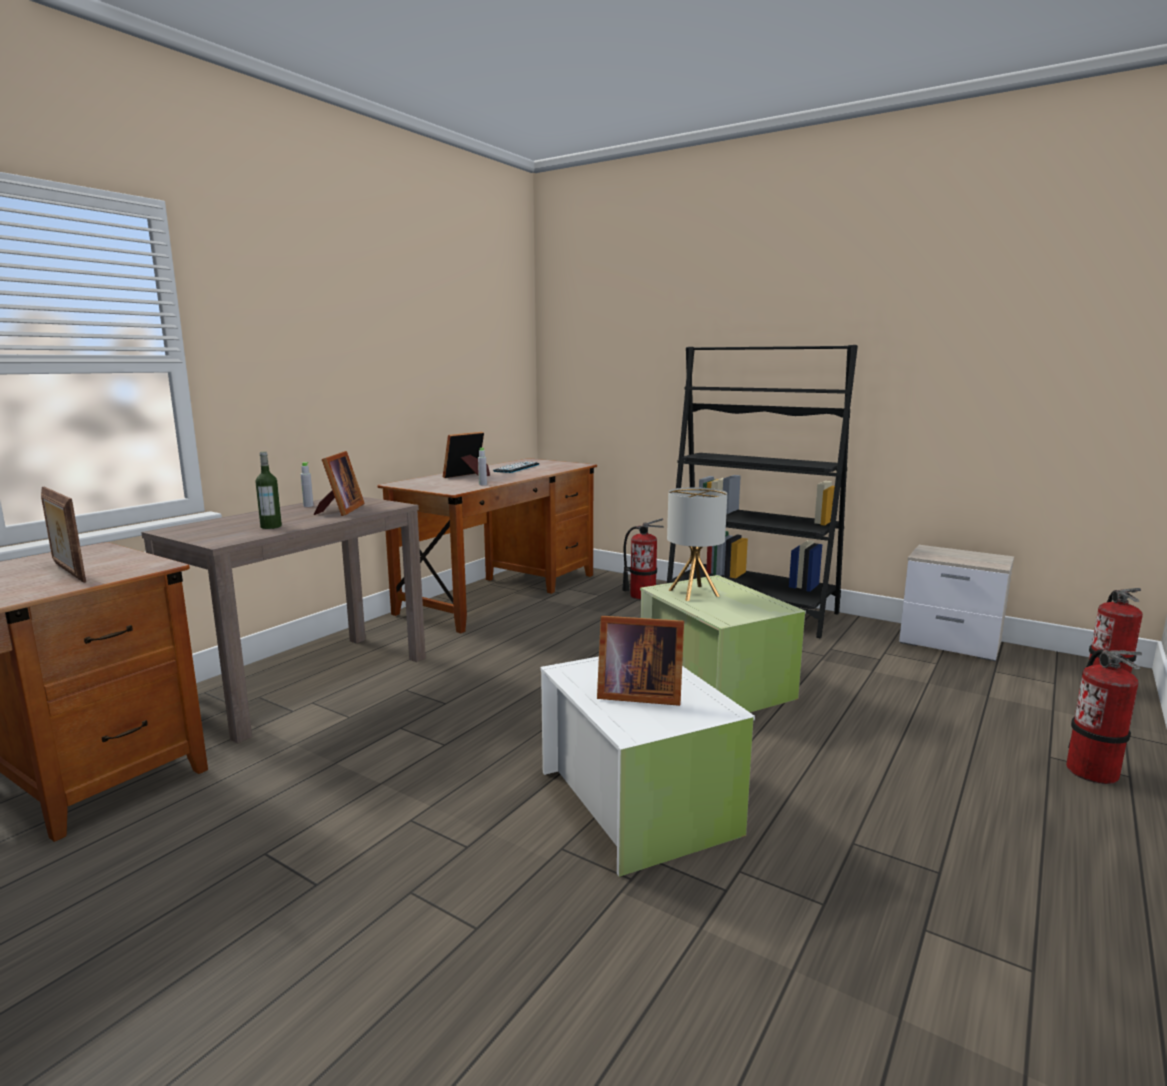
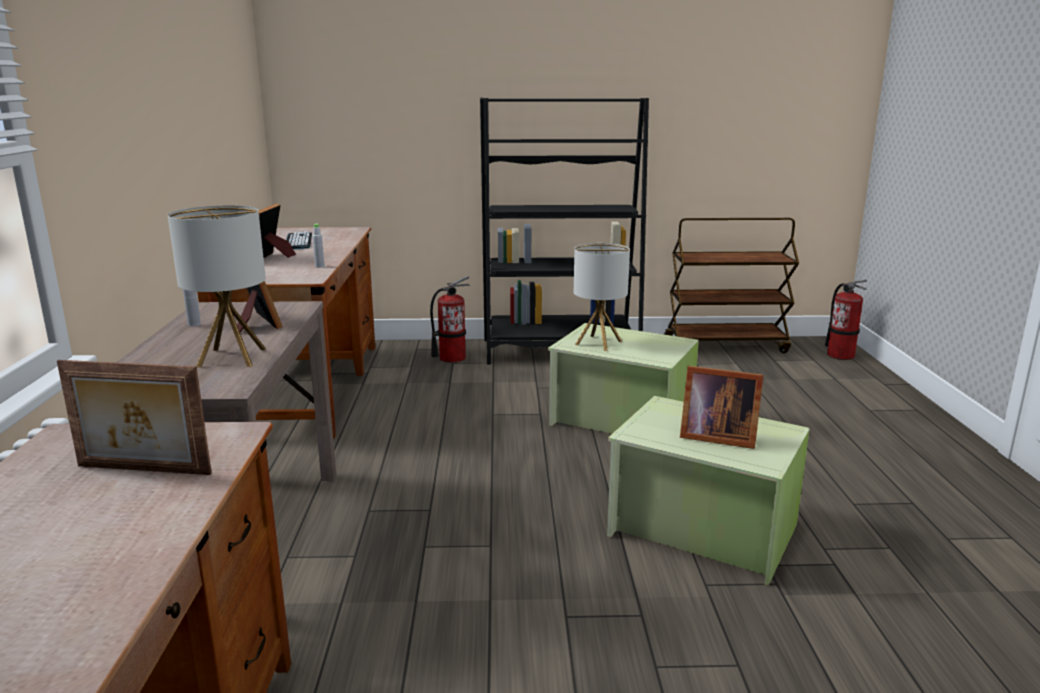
camera: 35 degrees left, 5 degrees up
bottle [256,452,282,529] -> table lamp [167,205,266,367]
white storage box [540,656,755,877] -> green storage box [607,396,810,586]
picture frame [597,616,684,706] -> picture frame turned 45 degrees clockwise [680,366,764,449]
nightstand [899,545,1014,661] -> brown cart [663,218,799,353]
fire extinguisher [1066,649,1142,784] -> none

